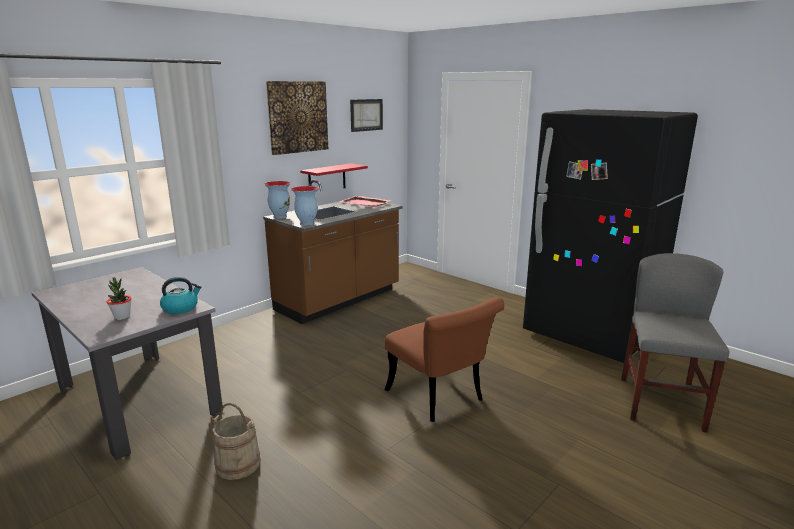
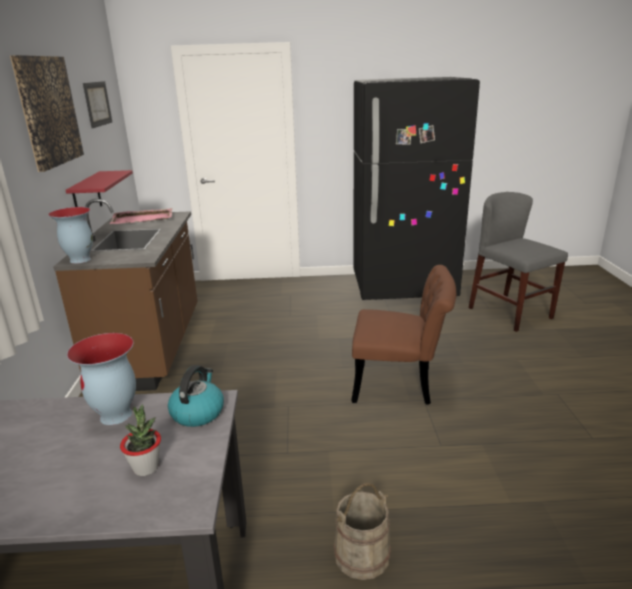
camera: 45 degrees left, 5 degrees up
vase [291,186,319,226] -> vase moved to [67,333,136,425]

